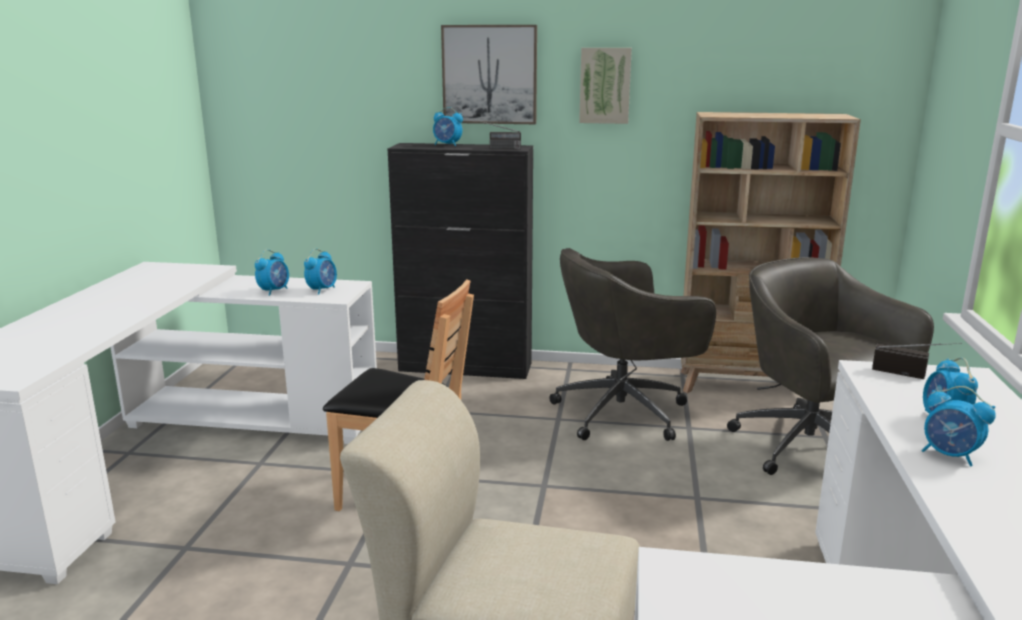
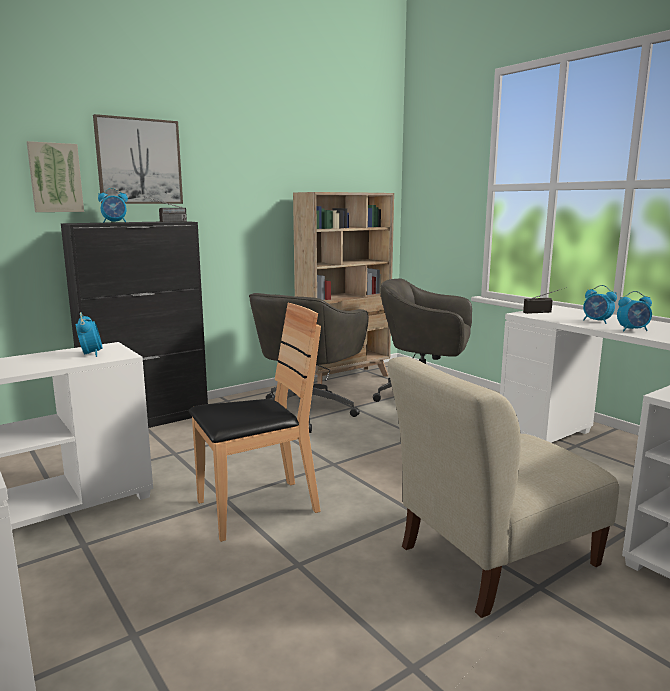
camera: 45 degrees left, 5 degrees down
alarm clock [255,249,289,296] -> none
picture [579,48,632,124] -> picture moved to [27,141,84,212]

